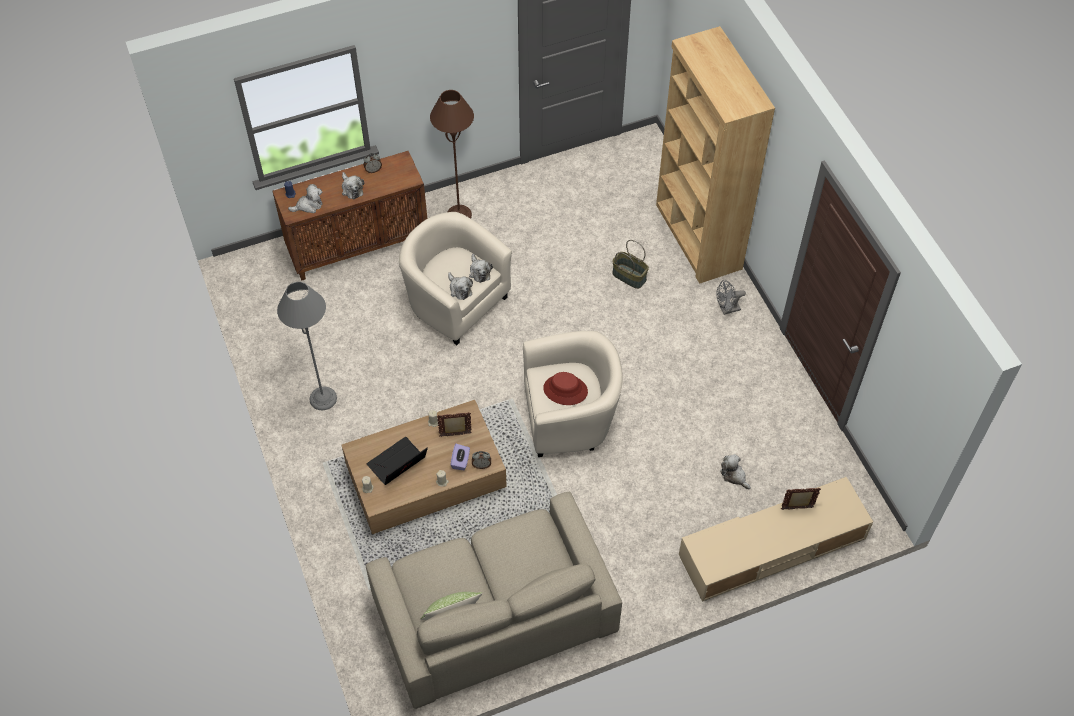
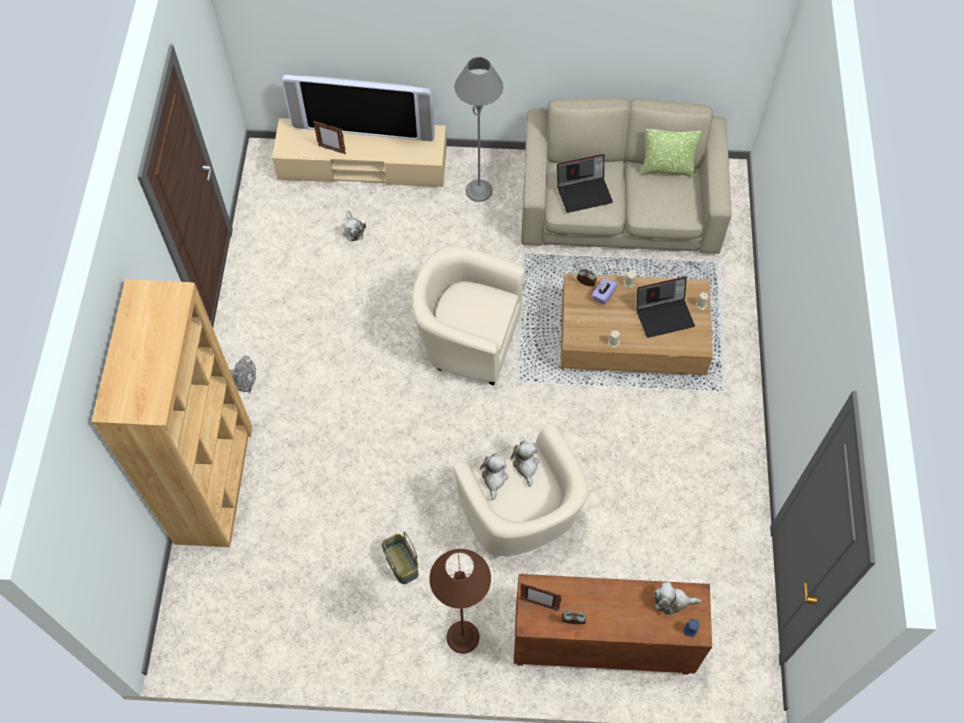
camera: 155 degrees left, 5 degrees up
grey floor lamp [277,282,337,410] -> grey floor lamp moved to [454,57,503,202]
plush toy [342,172,364,199] -> none
picture frame [437,412,472,437] -> picture frame moved to [520,583,562,611]
red hat [543,372,588,405] -> none
basket [612,240,649,289] -> basket moved to [382,532,419,584]
none -> television [282,75,435,141]
none -> laptop [557,154,613,213]

